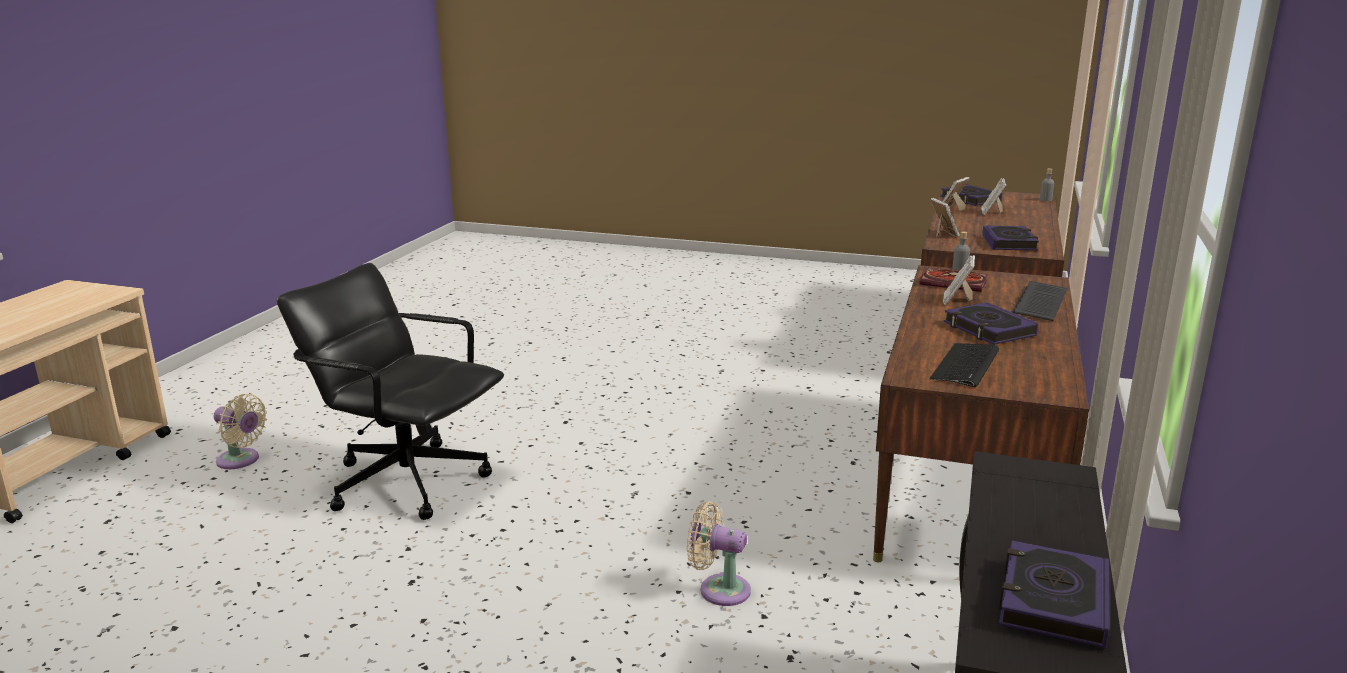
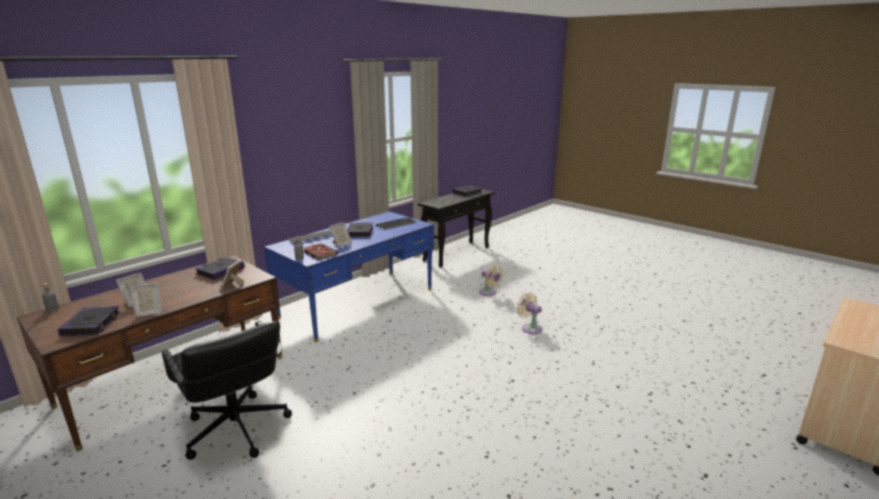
camera: 155 degrees left, 0 degrees up
beige fan [214,394,267,469] -> beige fan moved to [517,293,542,334]
black office chair [277,263,504,520] -> black office chair moved to [162,321,292,460]
brown desk [873,265,1089,562] -> blue desk [264,211,434,342]

